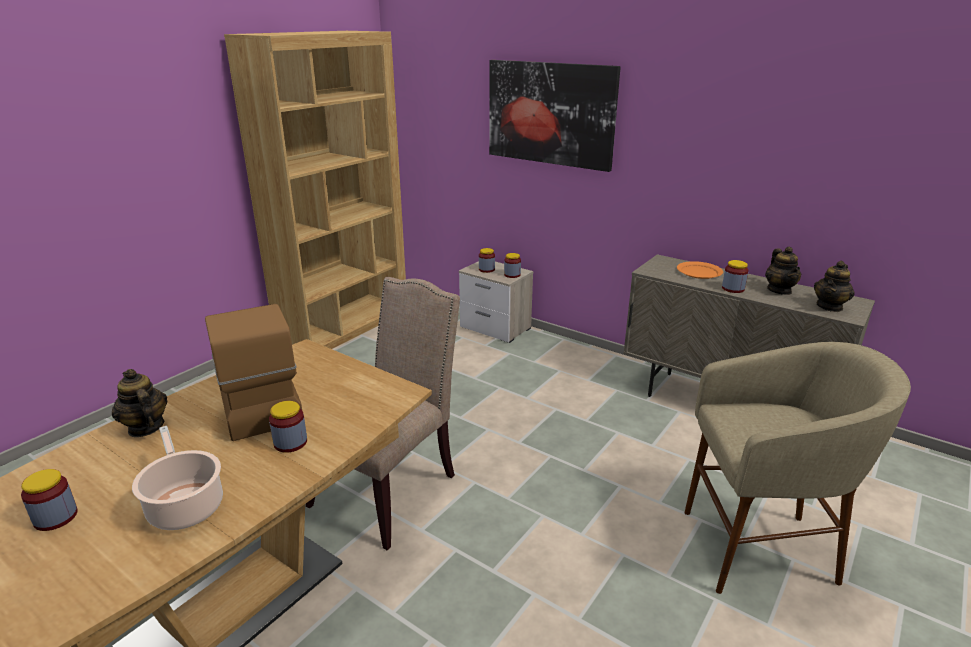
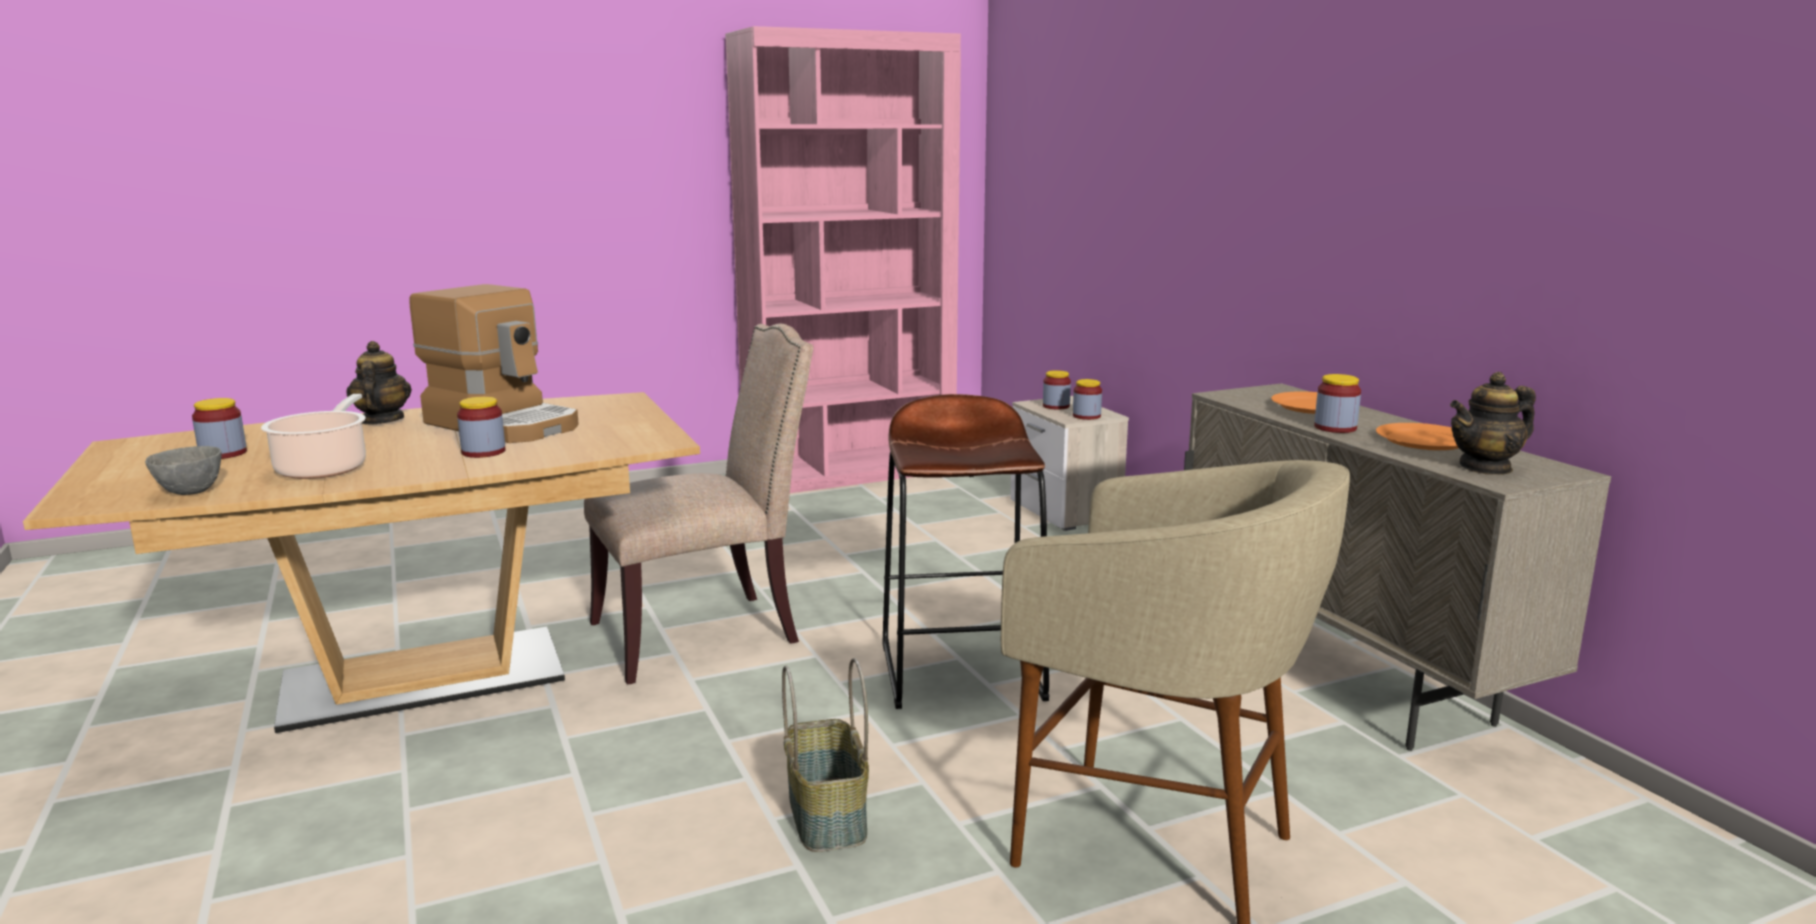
camera: 30 degrees right, 10 degrees down
coffee machine [205,304,302,441] -> coffee machine turned 120 degrees clockwise [409,284,579,443]
brown bookcase [224,31,406,349] -> pink bookcase [725,26,961,493]
picture [489,60,621,172] -> none
teapot [765,247,802,295] -> orange plate [1376,423,1459,450]
none -> grey bowl [145,446,222,495]
none -> basket [782,658,869,852]
none -> brown stool [883,394,1049,709]

